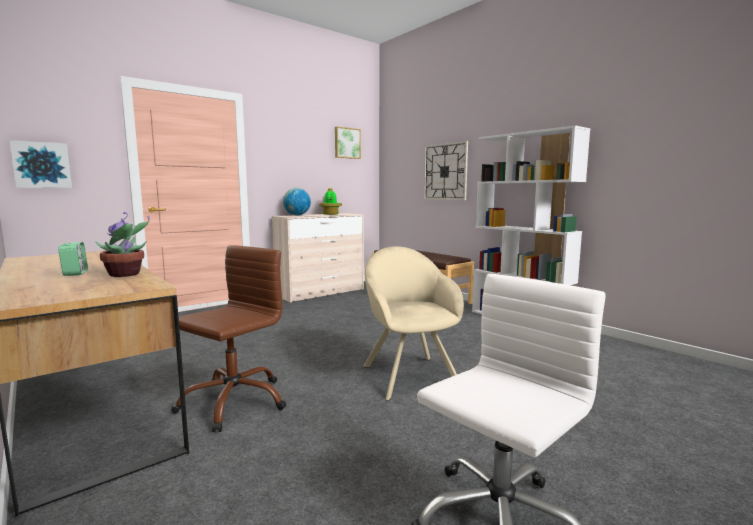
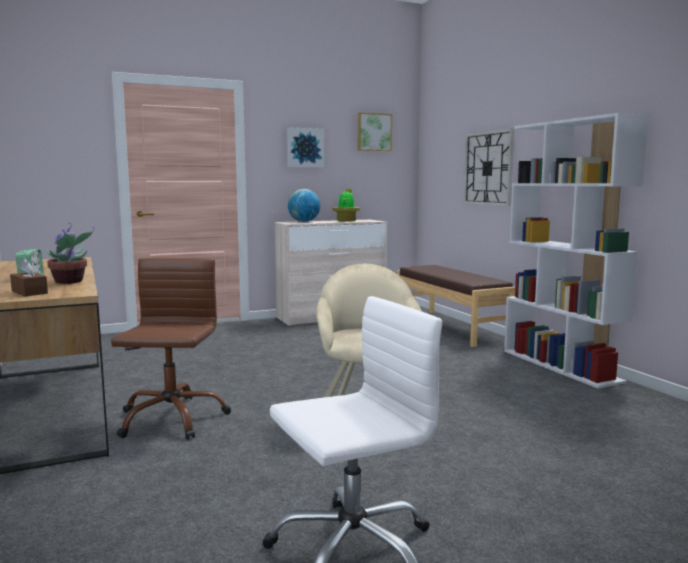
camera: 15 degrees right, 0 degrees up
picture [9,140,72,188] -> picture moved to [287,127,325,168]
brown office chair [171,245,286,432] -> brown office chair turned 45 degrees counterclockwise [111,258,231,439]
none -> brown tissue box [10,258,48,296]

